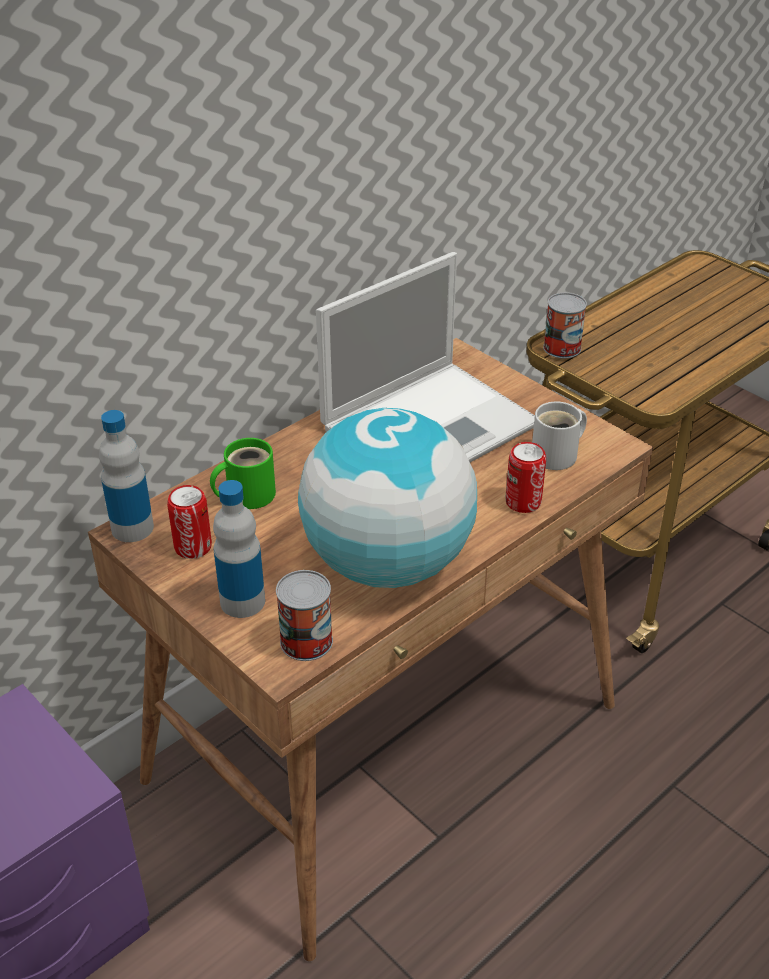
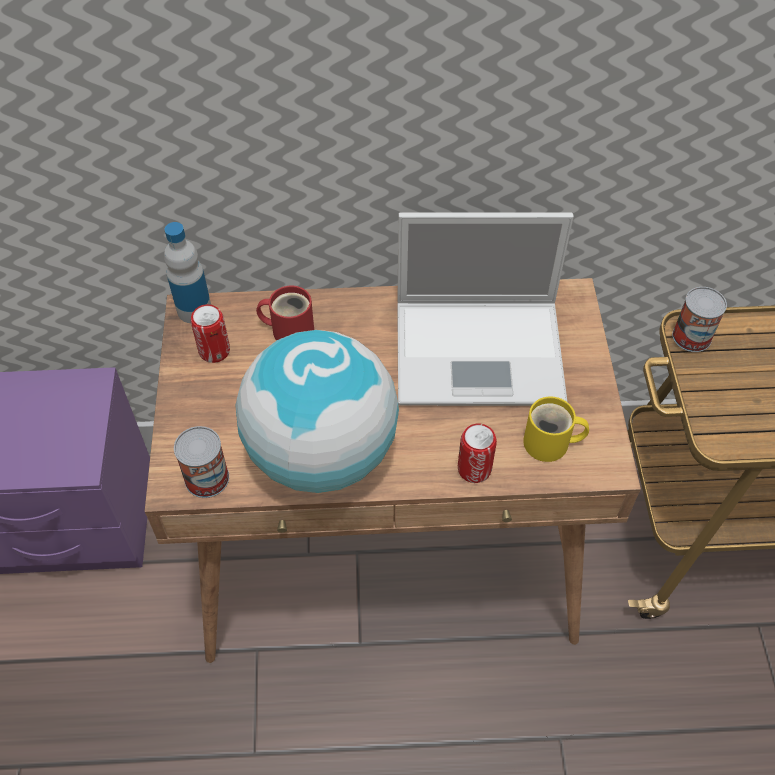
camera: 40 degrees right, 15 degrees up
green mug [210,438,276,509] -> red mug [256,286,314,341]
bottle [213,480,265,618] -> none
white mug [532,401,587,470] -> yellow mug [523,396,589,462]

